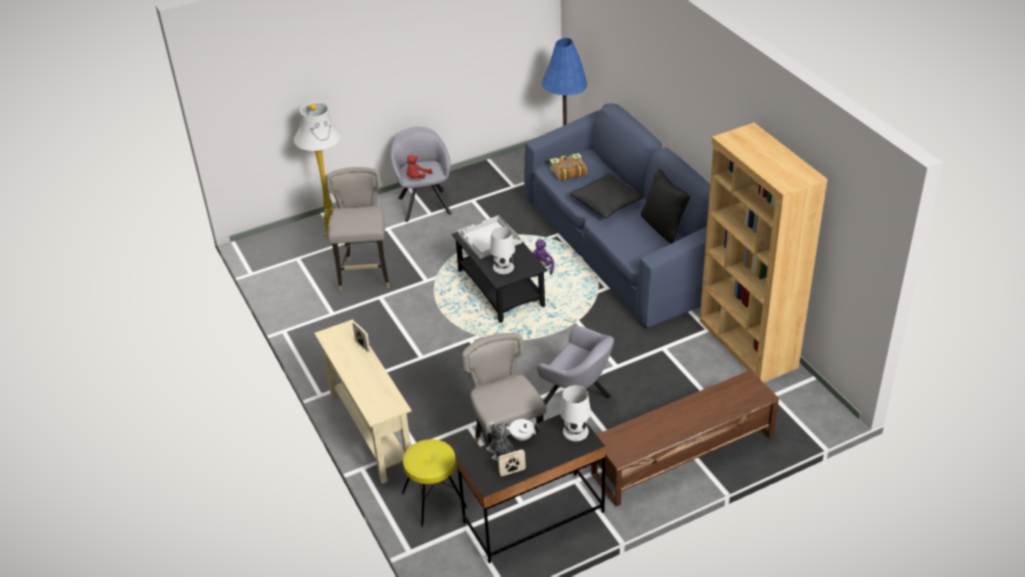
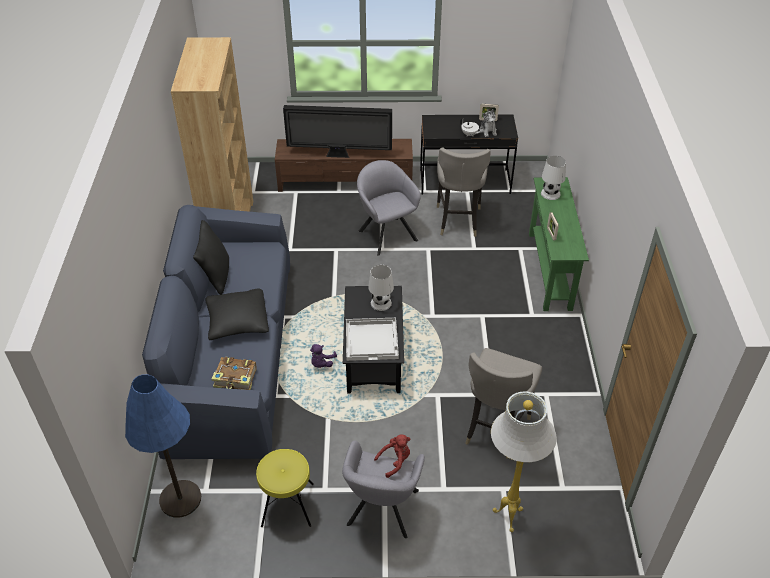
camera: 155 degrees left, 5 degrees up
beige console table [314,319,412,484] -> green console table [529,177,589,311]
yellow stool [402,439,467,527] -> yellow stool moved to [256,449,314,527]
white table lamp [560,385,591,441] -> white table lamp moved to [541,156,566,200]
none -> television [283,105,392,158]

